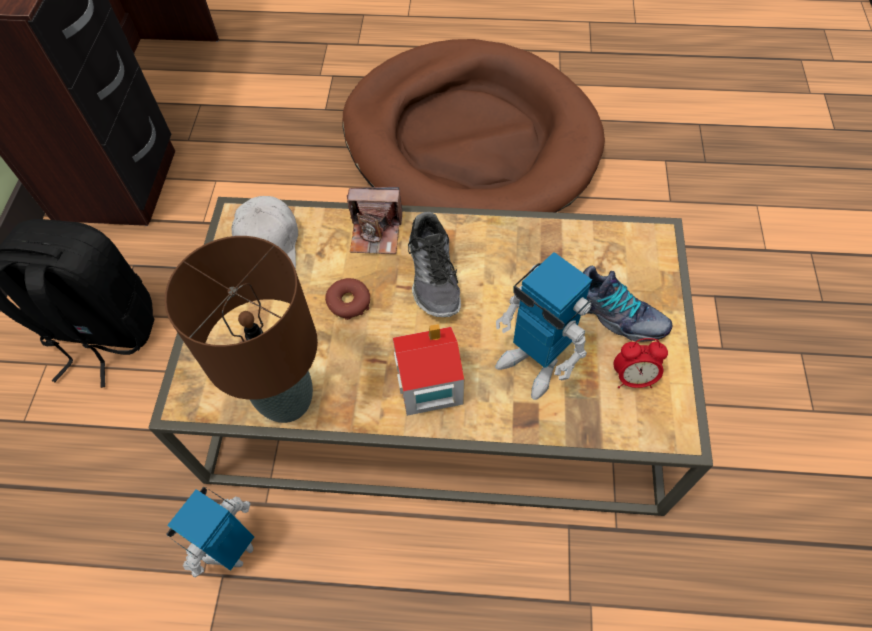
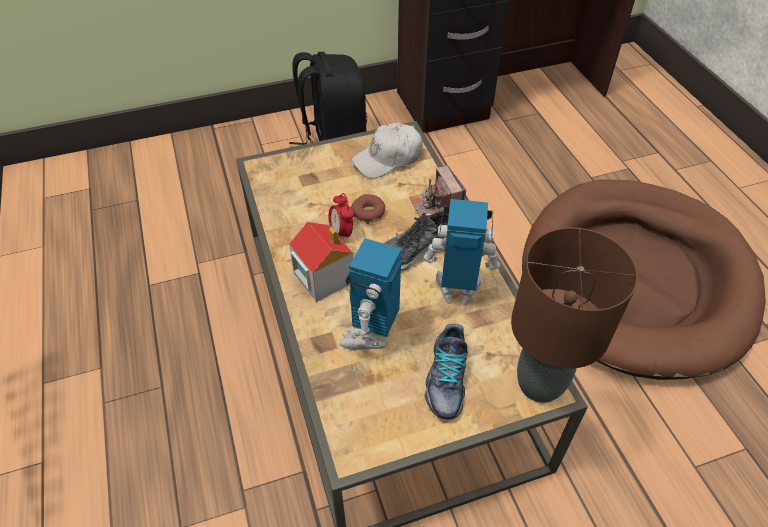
camera: 65 degrees right, 10 degrees down
brown table lamp [164,236,318,423] -> brown table lamp moved to [511,227,638,403]
toy robot [166,487,254,578] -> toy robot moved to [423,199,500,306]
alarm clock [613,338,668,388] -> alarm clock moved to [329,193,354,237]

